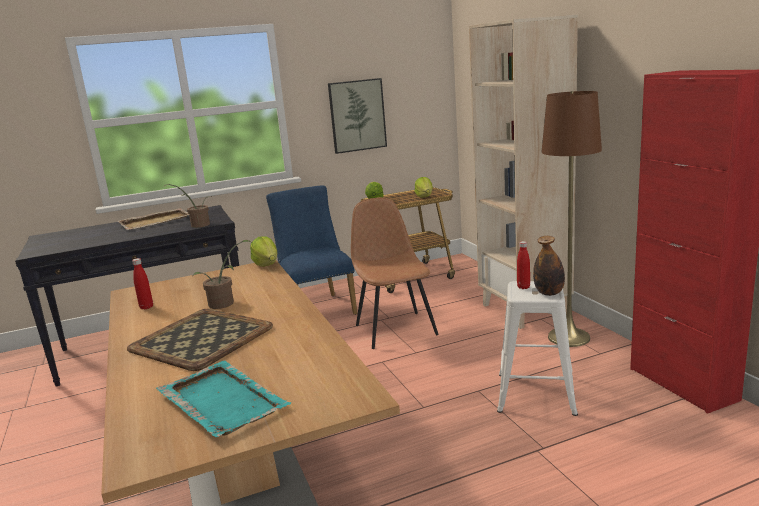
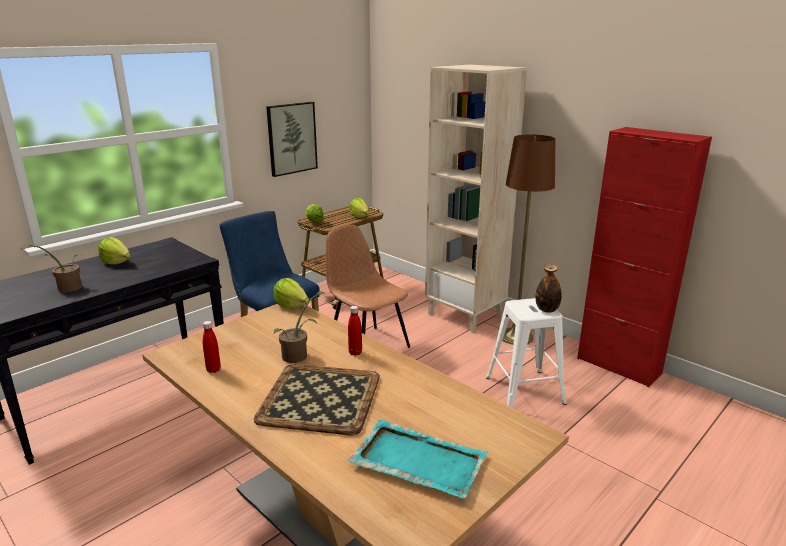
camera: 25 degrees left, 5 degrees up
beige tray [117,208,189,230] -> lettuce [98,237,131,265]
potted plant [163,184,211,228] -> potted plant moved to [21,245,82,292]
red bottle [517,241,530,289] -> red bottle moved to [348,306,362,356]

